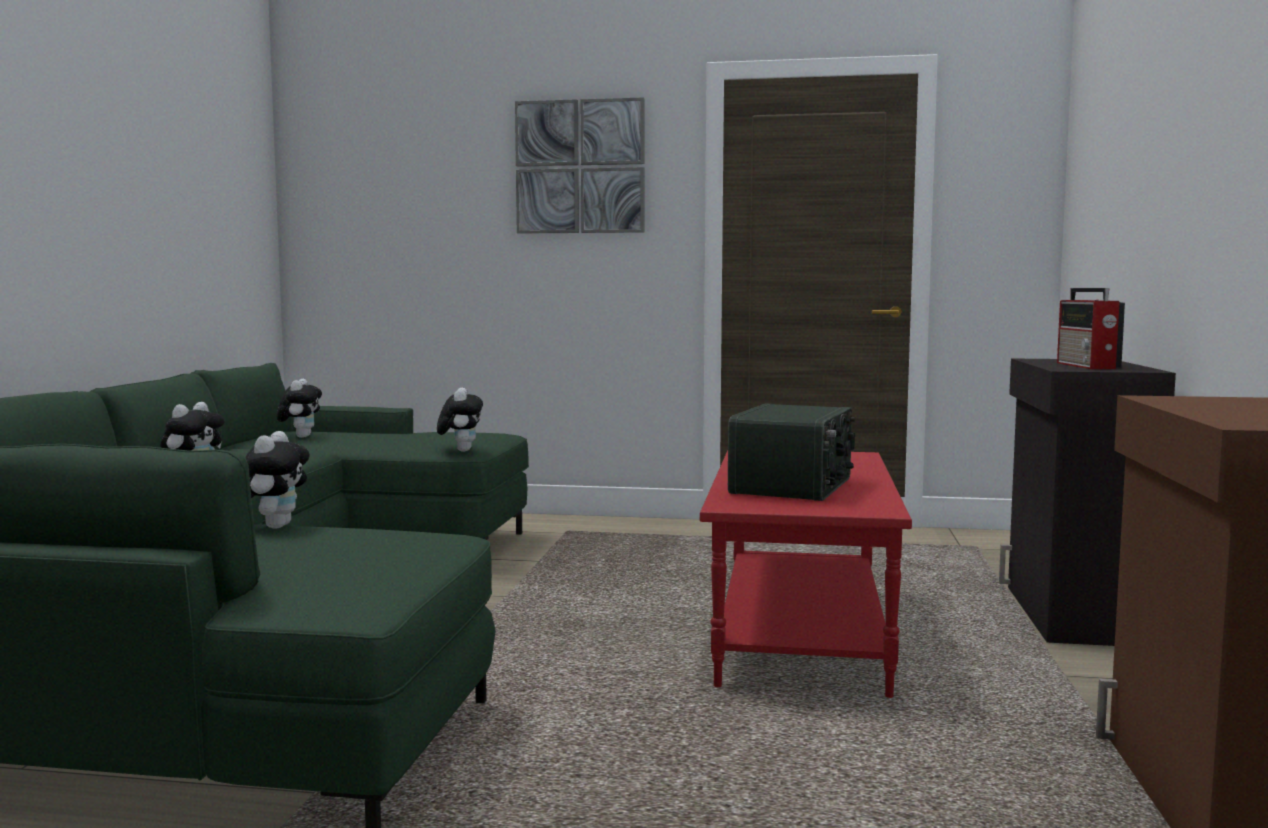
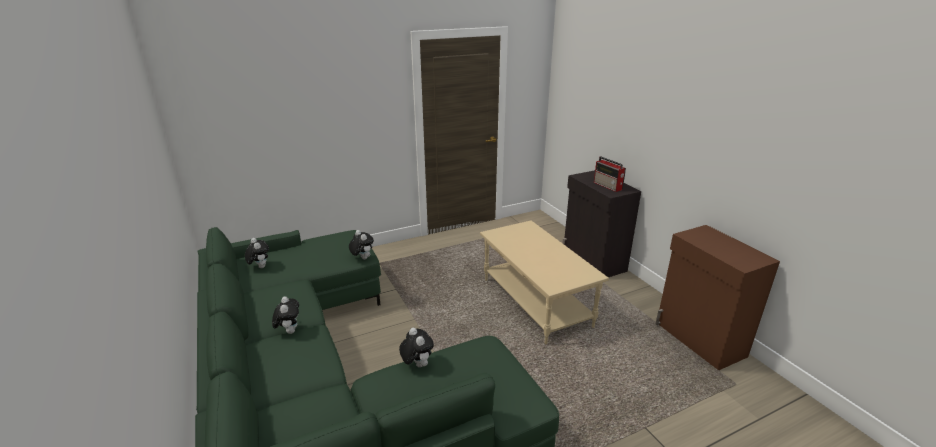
camera: 35 degrees left, 20 degrees up
picture [515,97,645,234] -> none
red coffee table [700,450,912,698] -> beige coffee table [480,220,609,344]
radio [728,403,855,501] -> none

